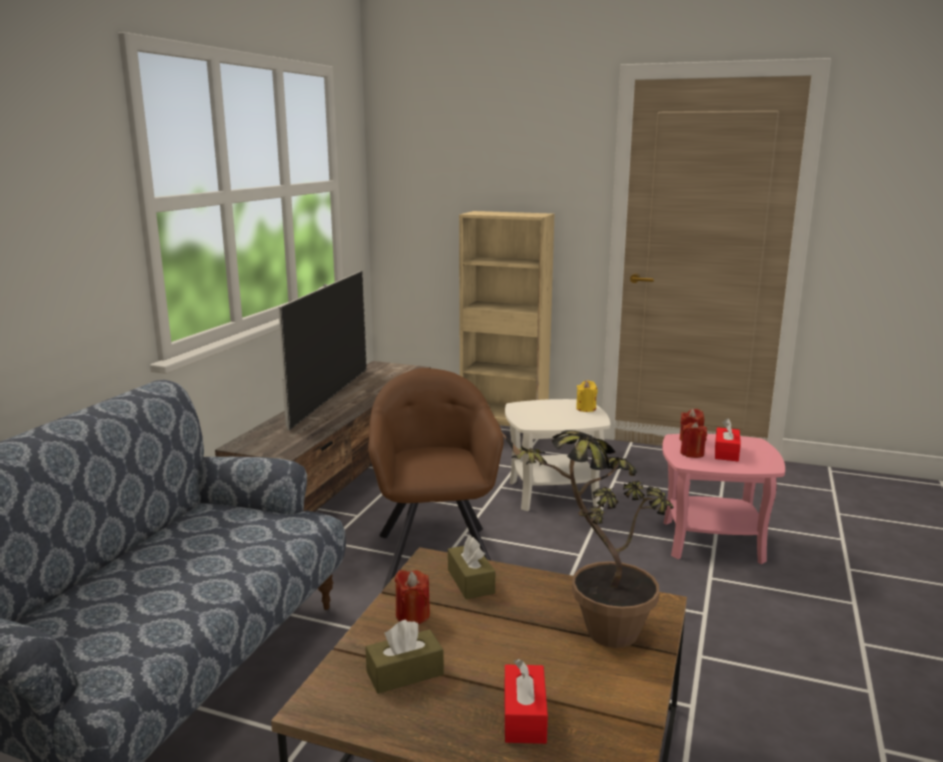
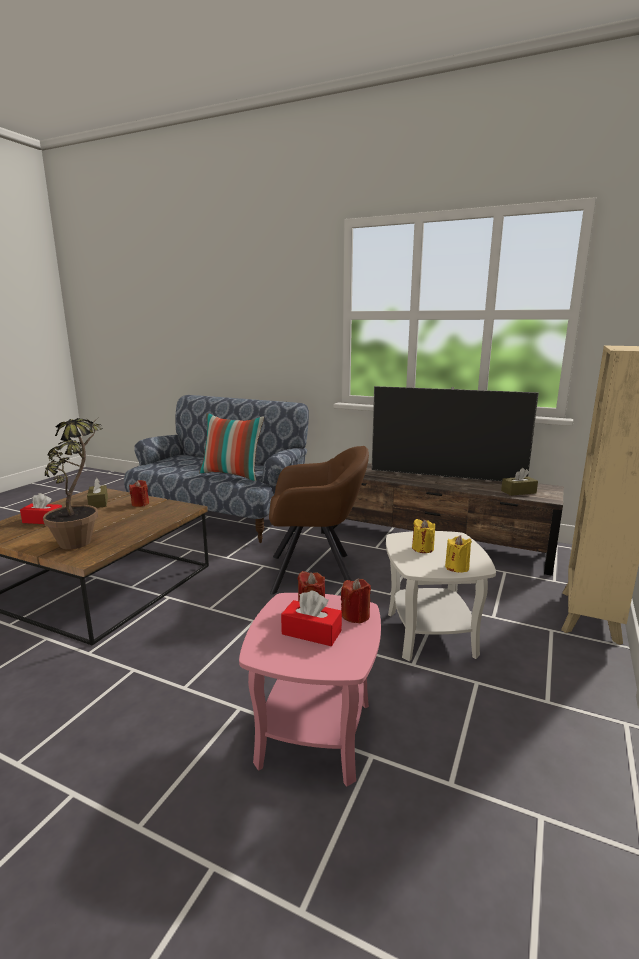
camera: 95 degrees right, 0 degrees up
brown tissue box [448,536,495,599] -> brown tissue box moved to [501,468,538,496]
none -> pillow [199,413,264,481]
none -> yellow candle [412,519,435,553]

